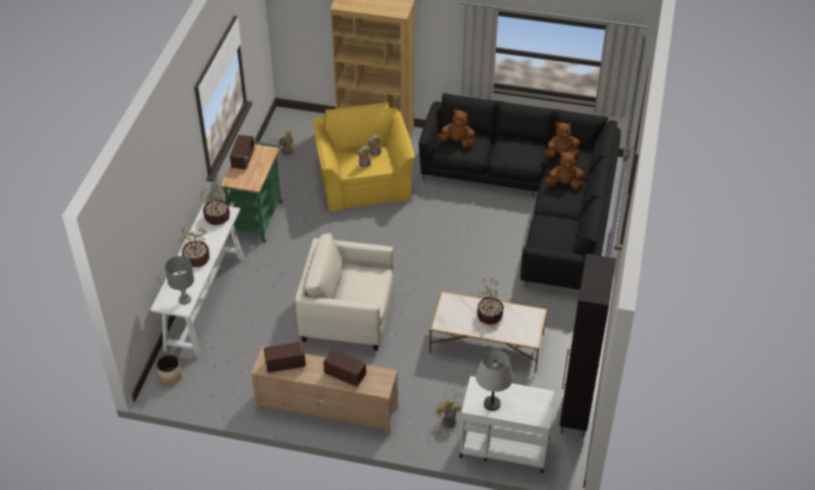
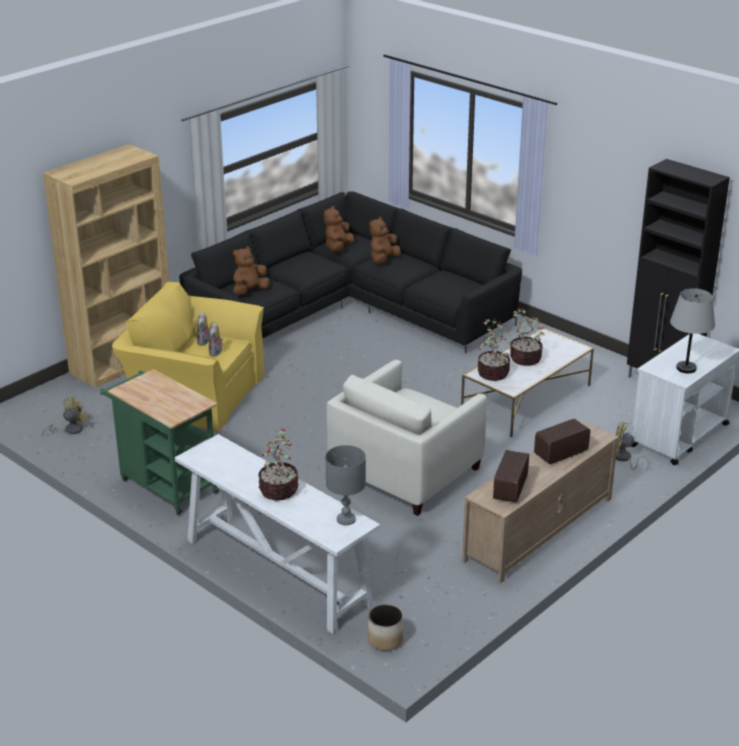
camera: 60 degrees left, 15 degrees down
potted plant [200,179,230,225] -> potted plant moved to [478,319,510,381]
radio [230,135,255,169] -> none

